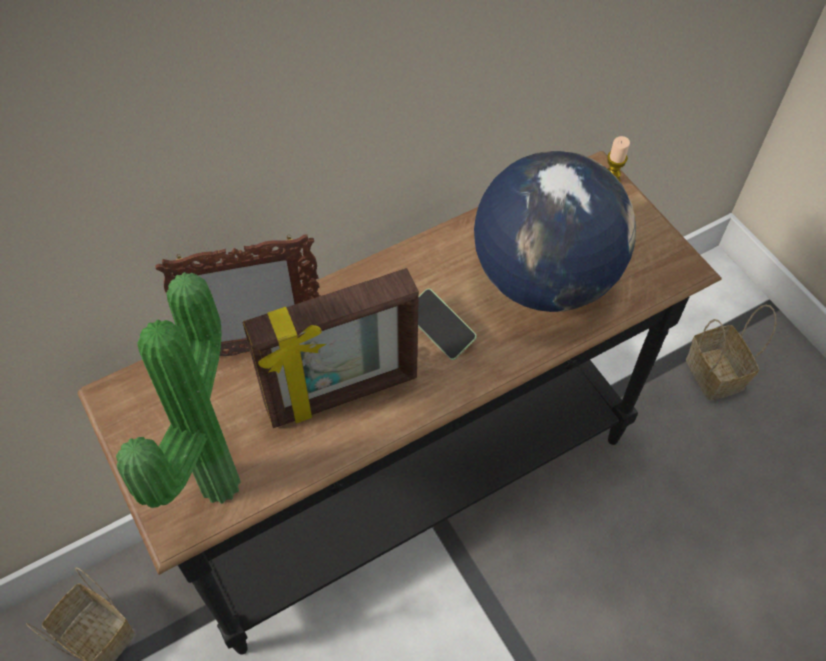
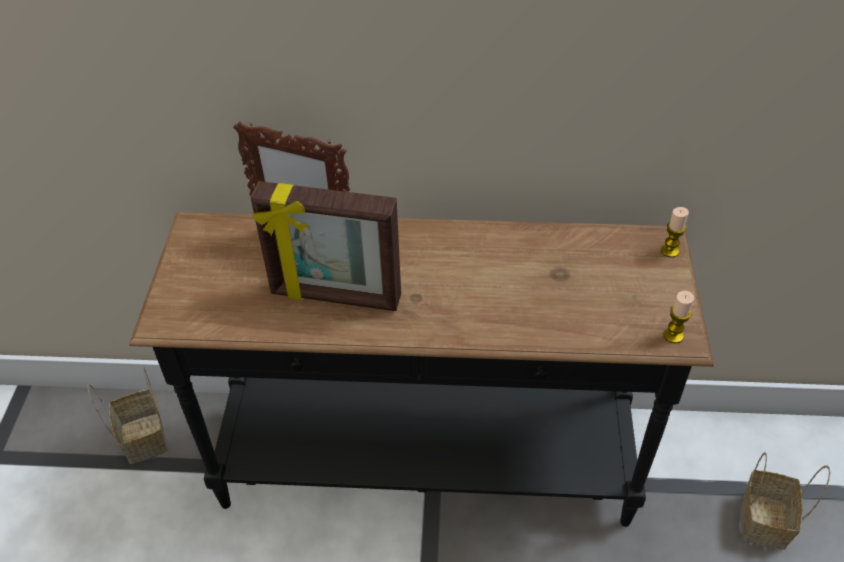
camera: 35 degrees right, 10 degrees down
potted plant [116,272,241,508] -> none
phone [418,289,477,360] -> none
globe [474,150,636,312] -> none
none -> candle [663,291,694,343]

